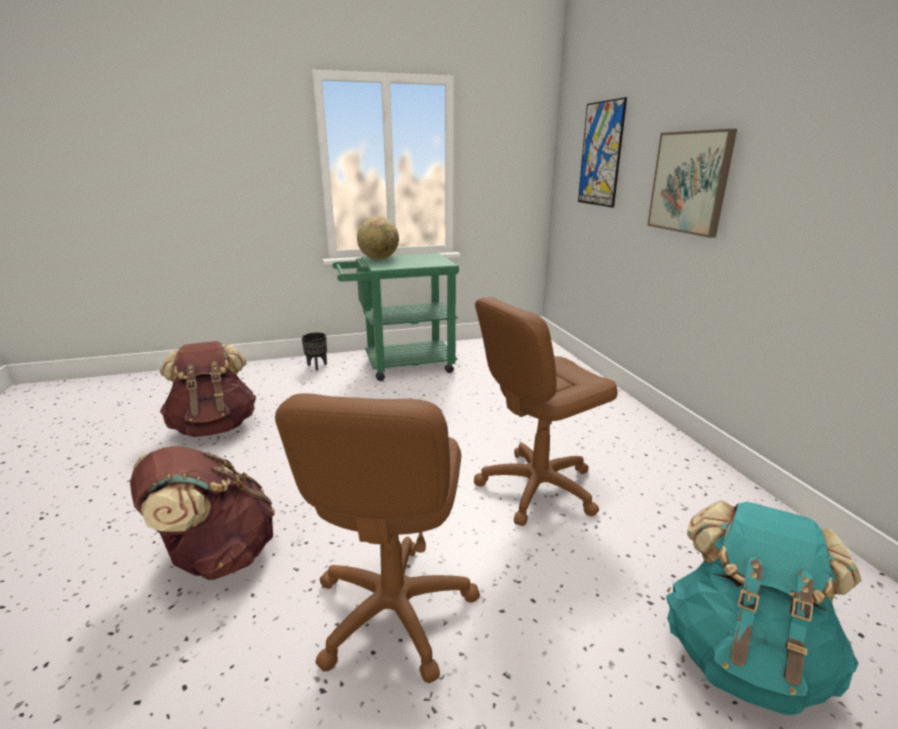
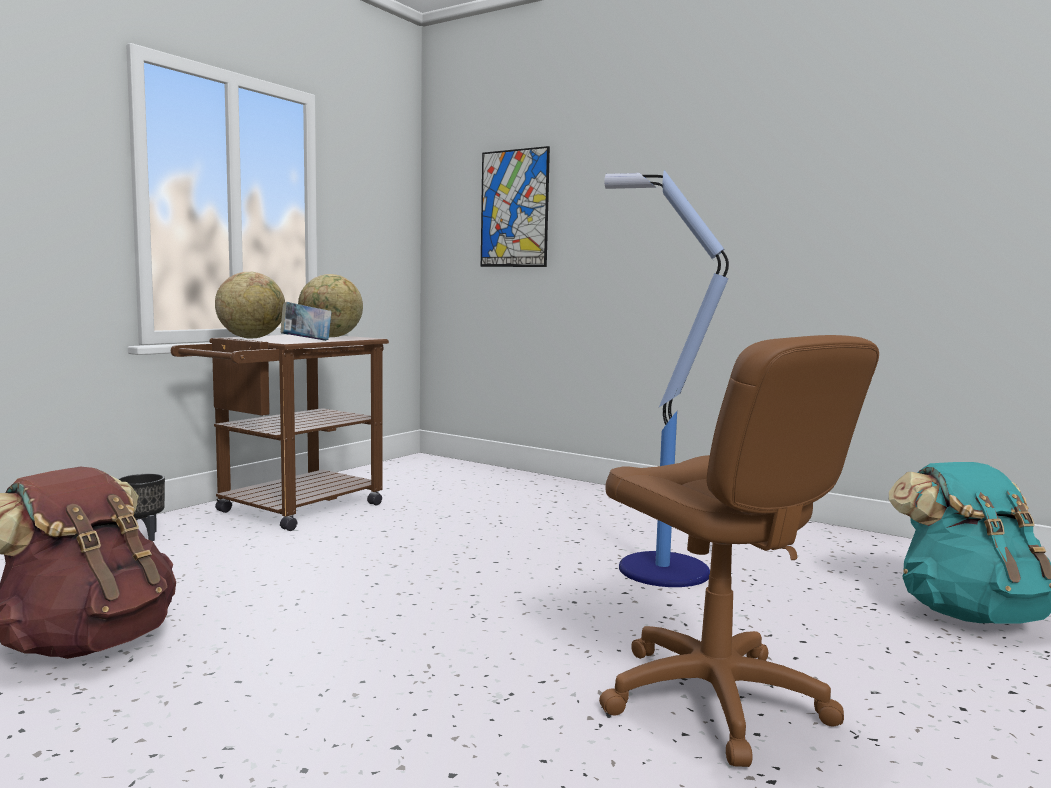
camera: 40 degrees left, 15 degrees down
brown backpack [130,446,275,580] -> none
green cart [333,253,459,381] -> brown cart [171,335,389,531]
brown office chair [474,297,618,526] -> floor lamp [604,170,729,587]
picture [647,129,737,238] -> none
none -> book [281,302,332,341]
none -> globe [298,274,363,337]

